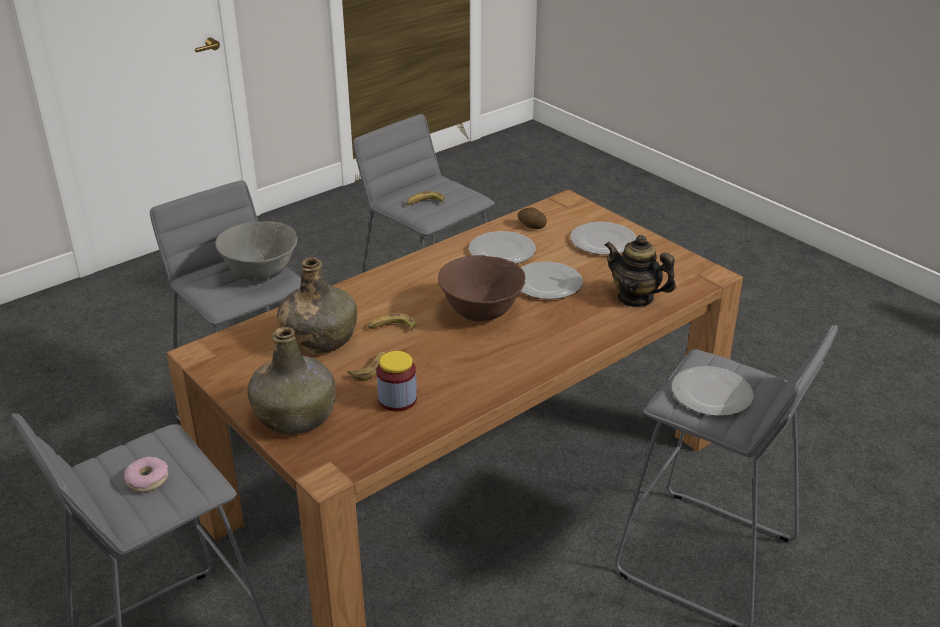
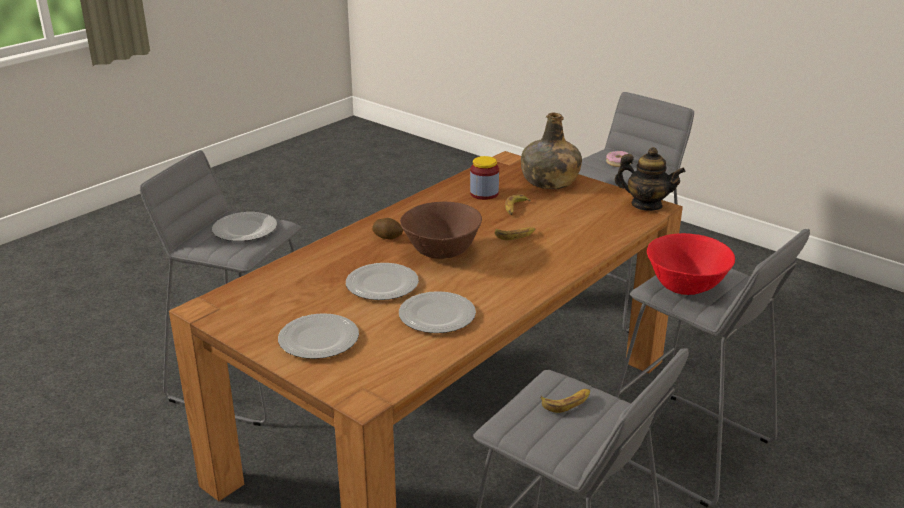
camera: 170 degrees right, 5 degrees down
grey bowl [215,221,297,282] -> red bowl [647,233,735,295]
green bottle [277,257,357,354] -> none
potato [518,207,547,229] -> potato moved to [372,218,403,240]
teapot [605,235,676,308] -> teapot moved to [615,147,685,211]

